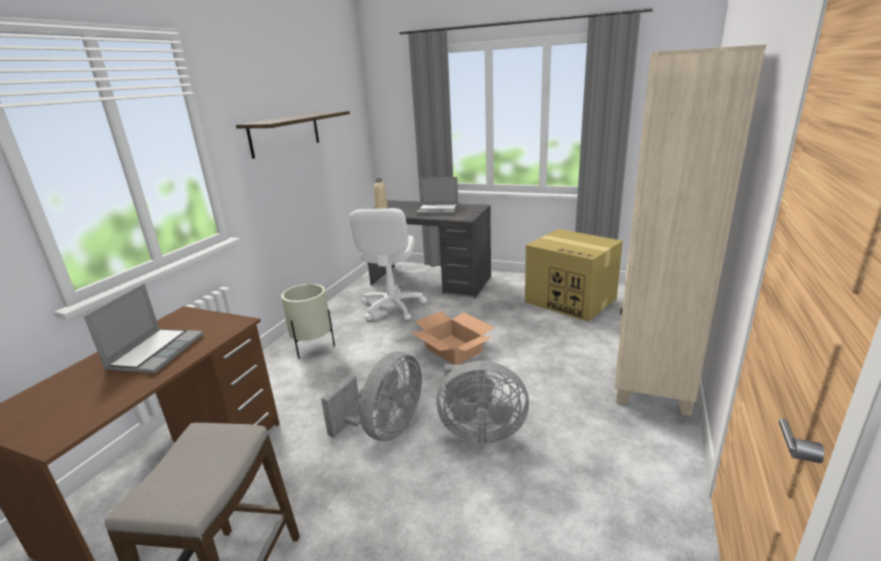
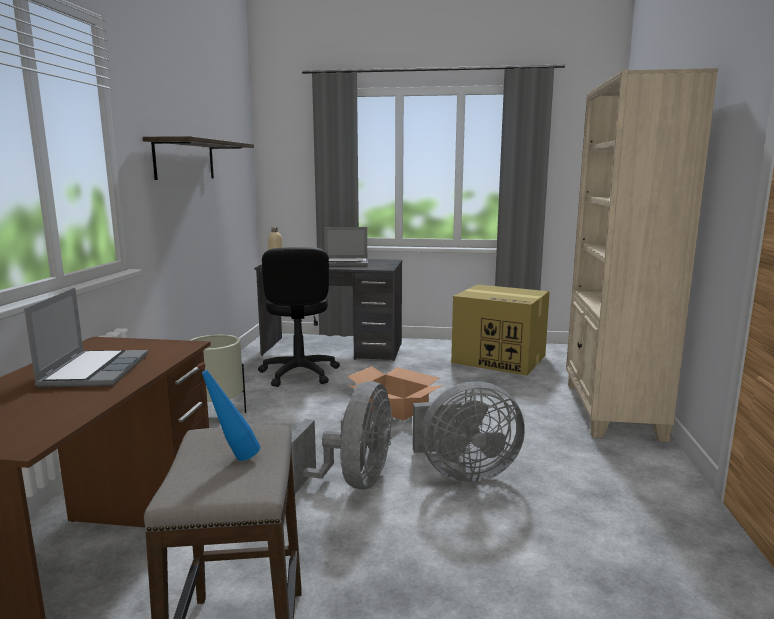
camera: 15 degrees left, 10 degrees down
white office chair [349,208,427,320] -> black office chair [258,247,340,387]
none -> blue bottle [197,362,260,461]

